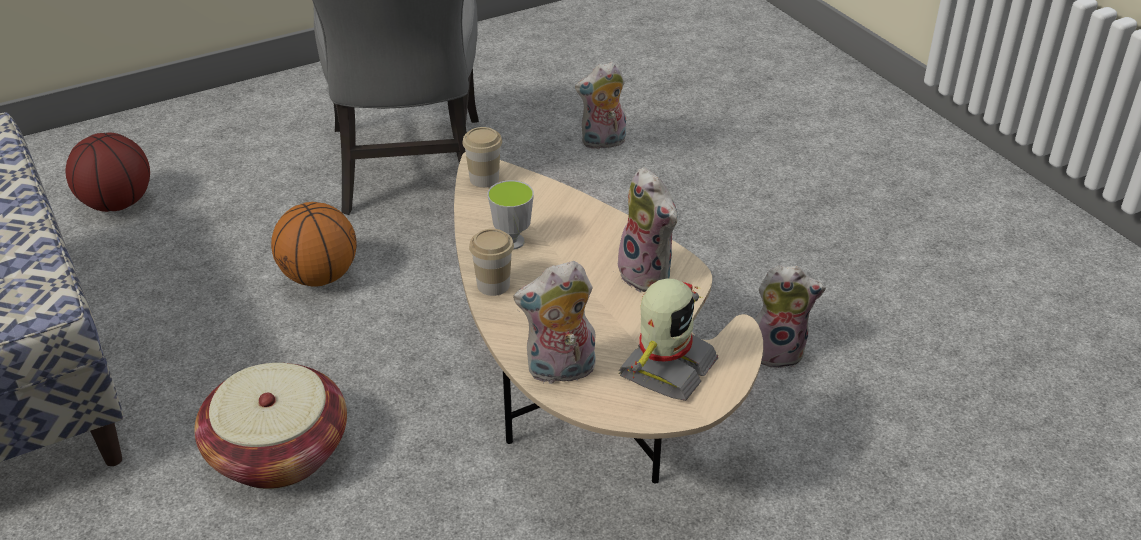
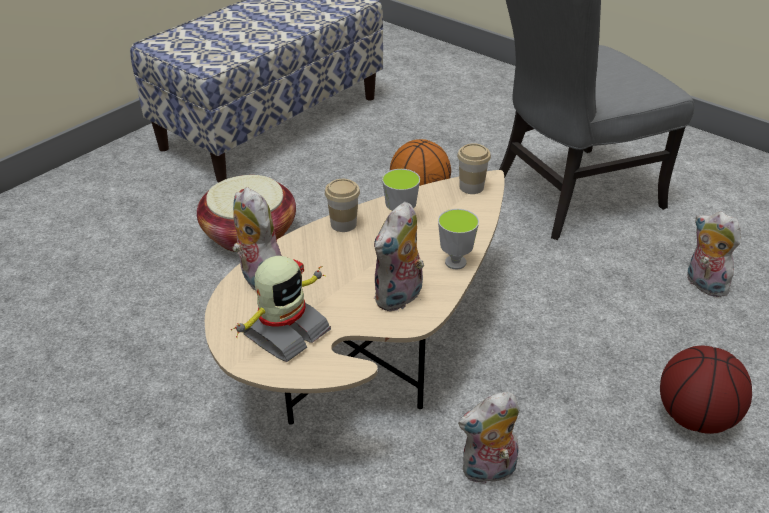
camera: 70 degrees right, 0 degrees up
basketball [66,133,150,212] -> basketball moved to [660,346,752,434]
toy robot [619,278,718,401] -> toy robot turned 60 degrees counterclockwise [231,256,331,362]
plush toy [755,265,826,369] -> plush toy turned 90 degrees clockwise [458,392,520,485]
none -> cup [438,209,479,269]

